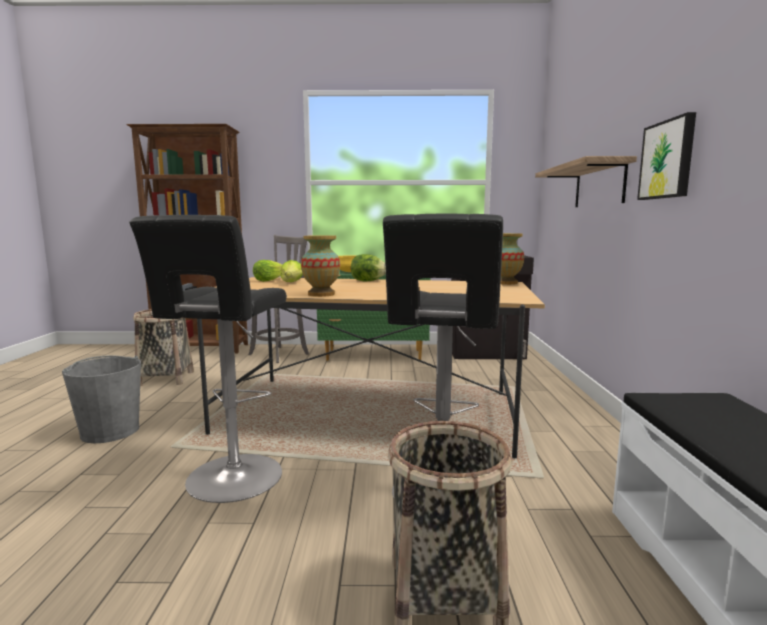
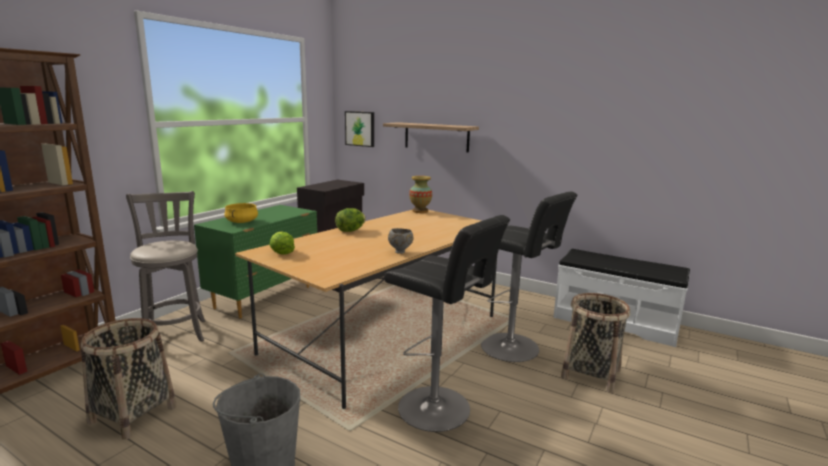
camera: 60 degrees left, 5 degrees up
lettuce [280,260,303,282] -> none
vase [301,235,340,297] -> grey bowl [388,228,414,254]
picture [637,112,696,200] -> picture moved to [345,111,374,147]

